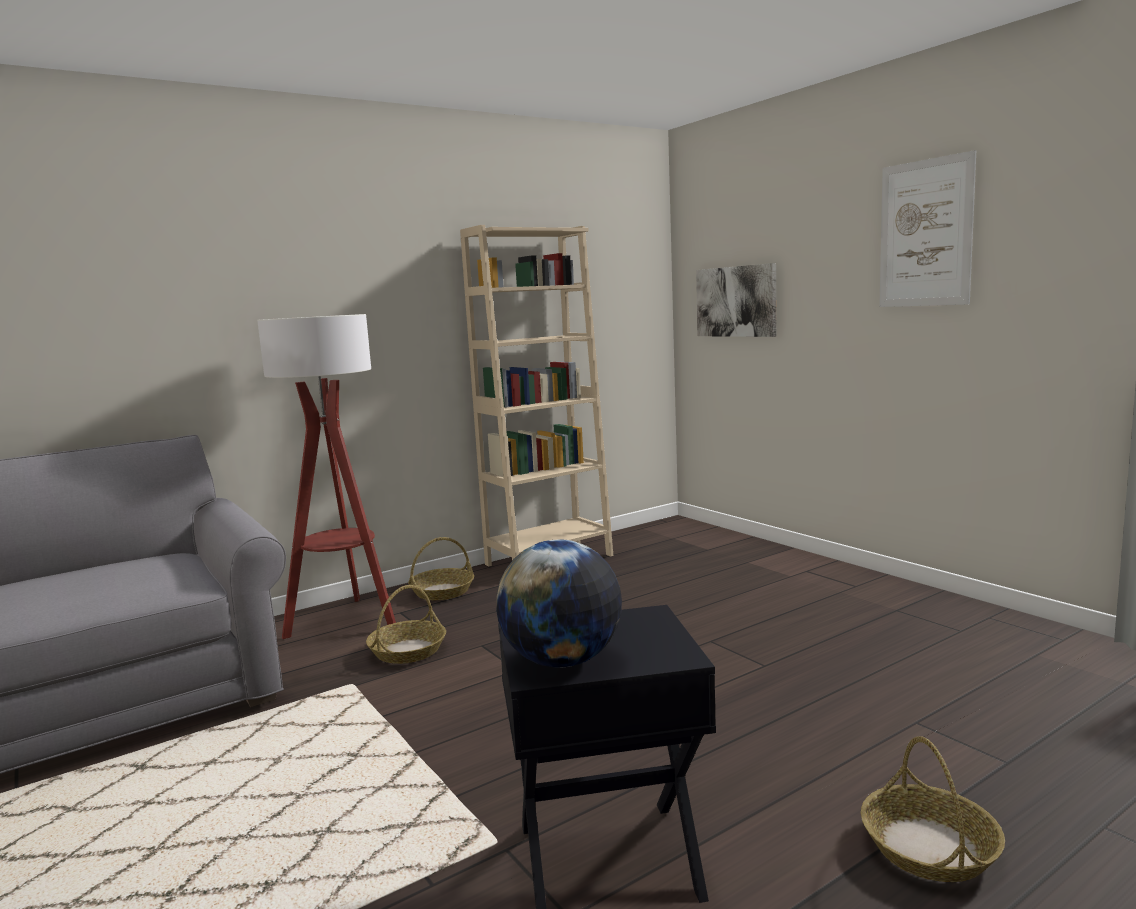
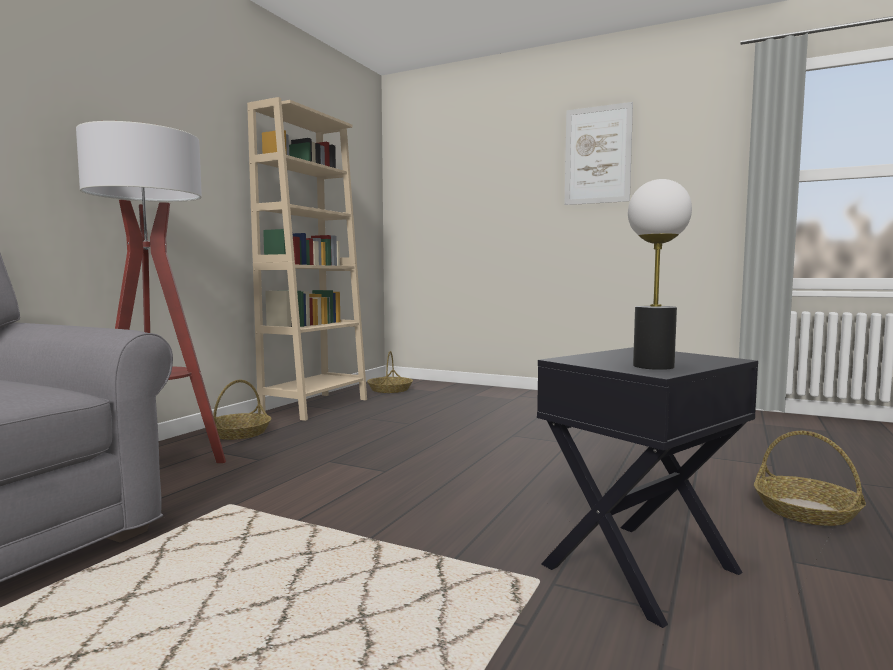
camera: 30 degrees left, 5 degrees down
basket [366,585,446,664] -> basket moved to [367,351,413,393]
globe [496,540,622,668] -> table lamp [628,179,692,370]
picture [696,263,776,337] -> none

